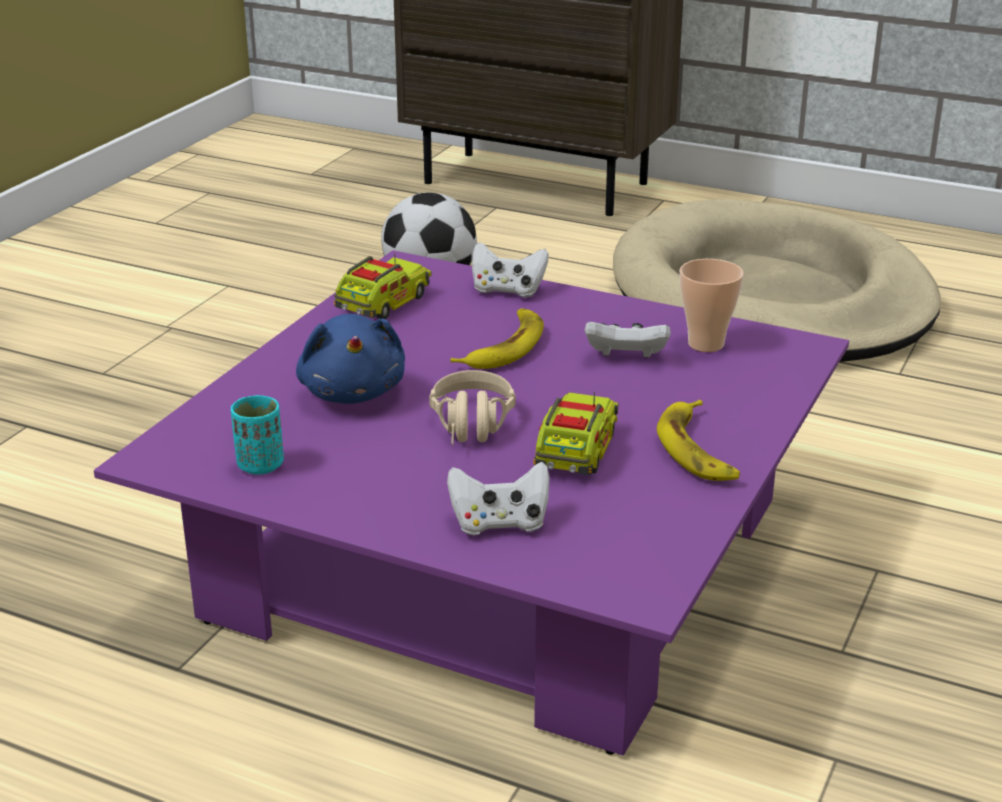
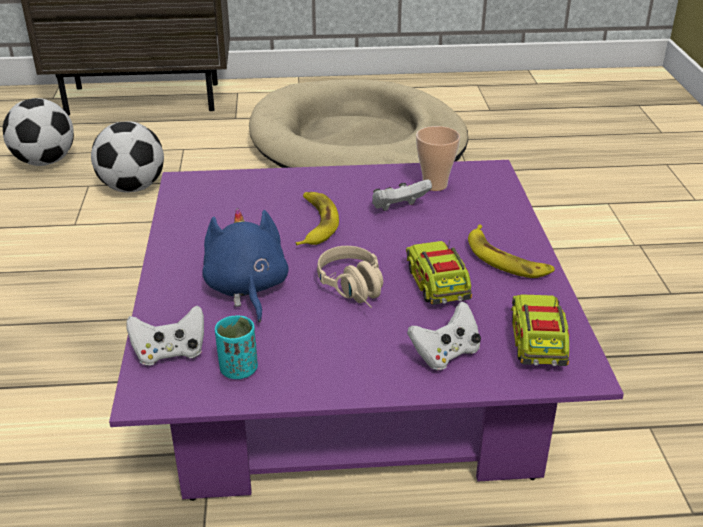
camera: 30 degrees left, 5 degrees up
blue plush toy [296,314,405,404] -> blue plush toy turned 150 degrees counterclockwise [202,208,289,322]
toy truck [334,253,431,319] -> toy truck moved to [511,294,569,366]
white game controller [472,242,549,297] -> white game controller moved to [126,305,204,366]
none -> football [3,98,74,166]

